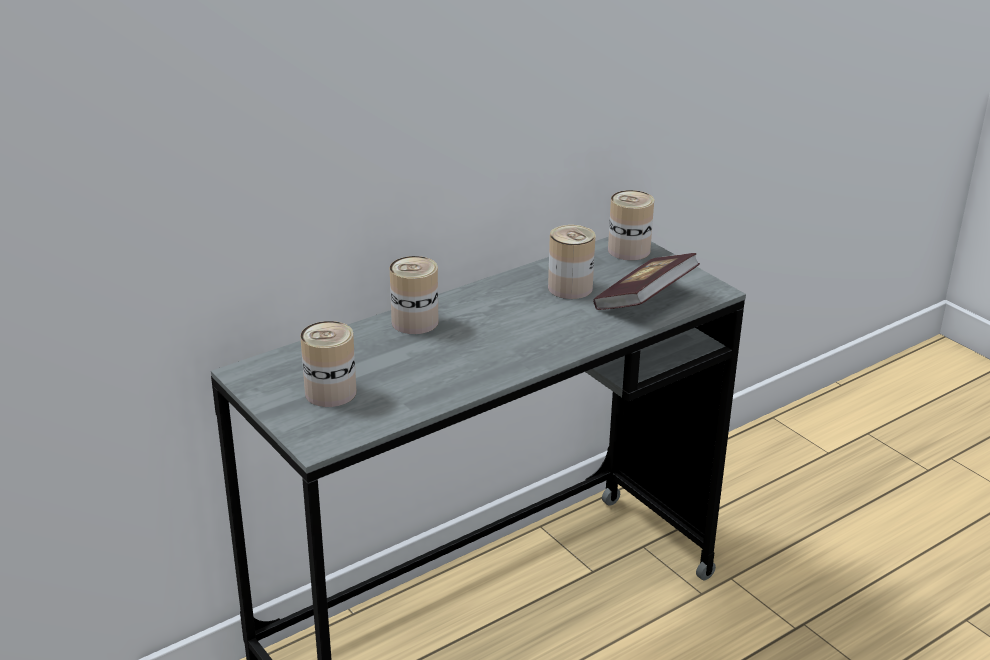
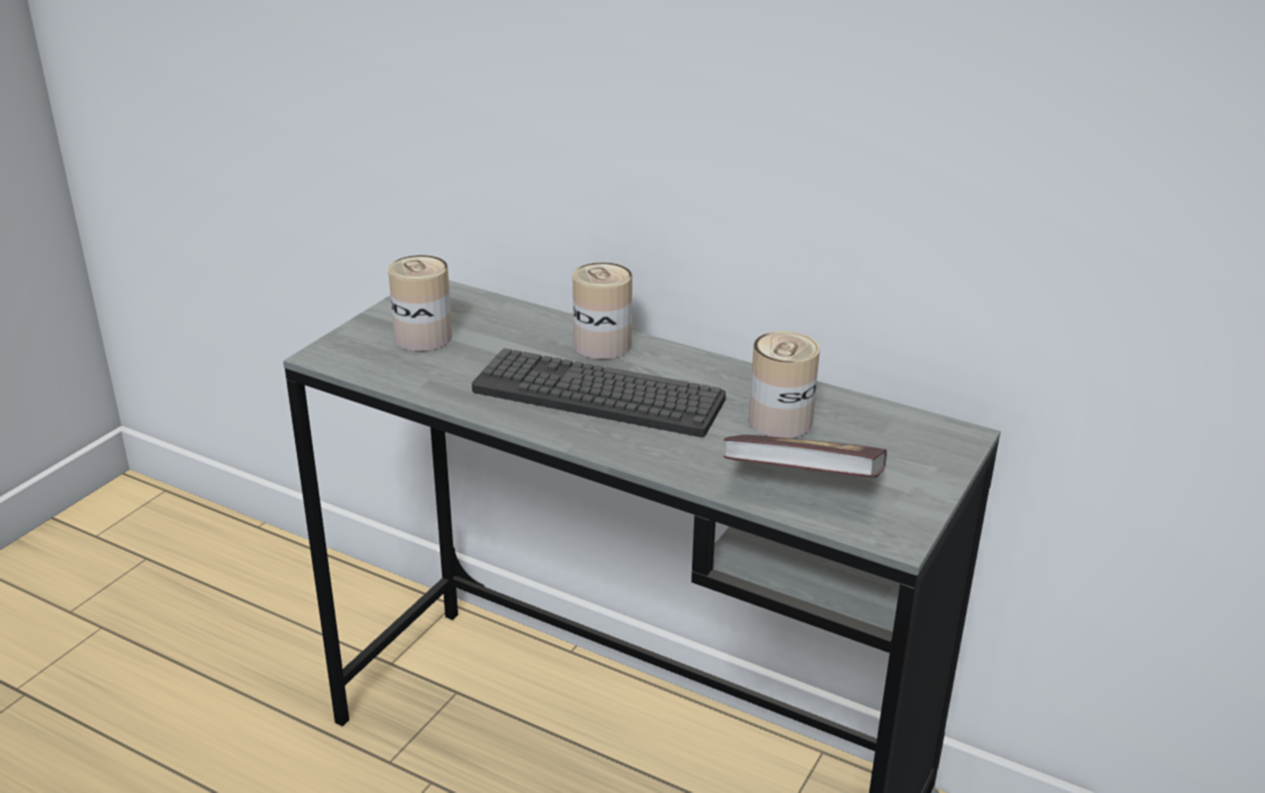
camera: 65 degrees right, 0 degrees up
can [608,190,654,261] -> none
none -> keyboard [472,348,726,437]

